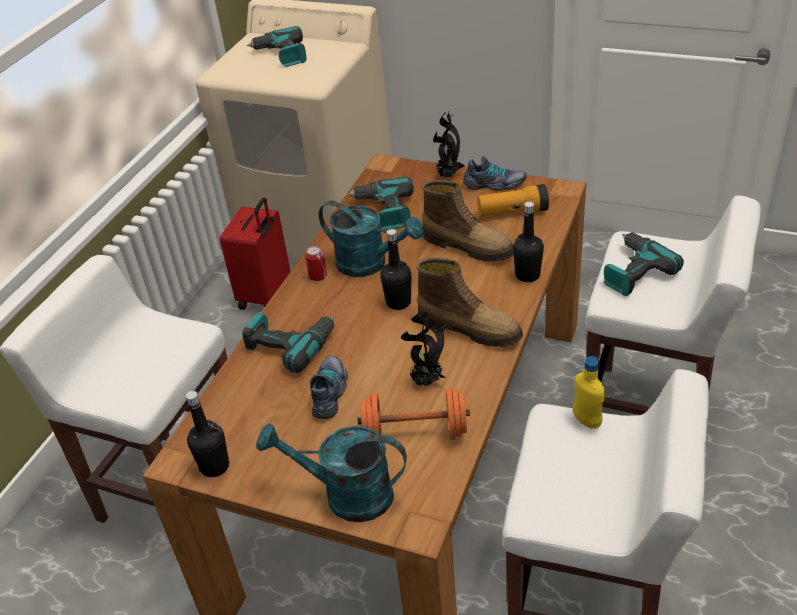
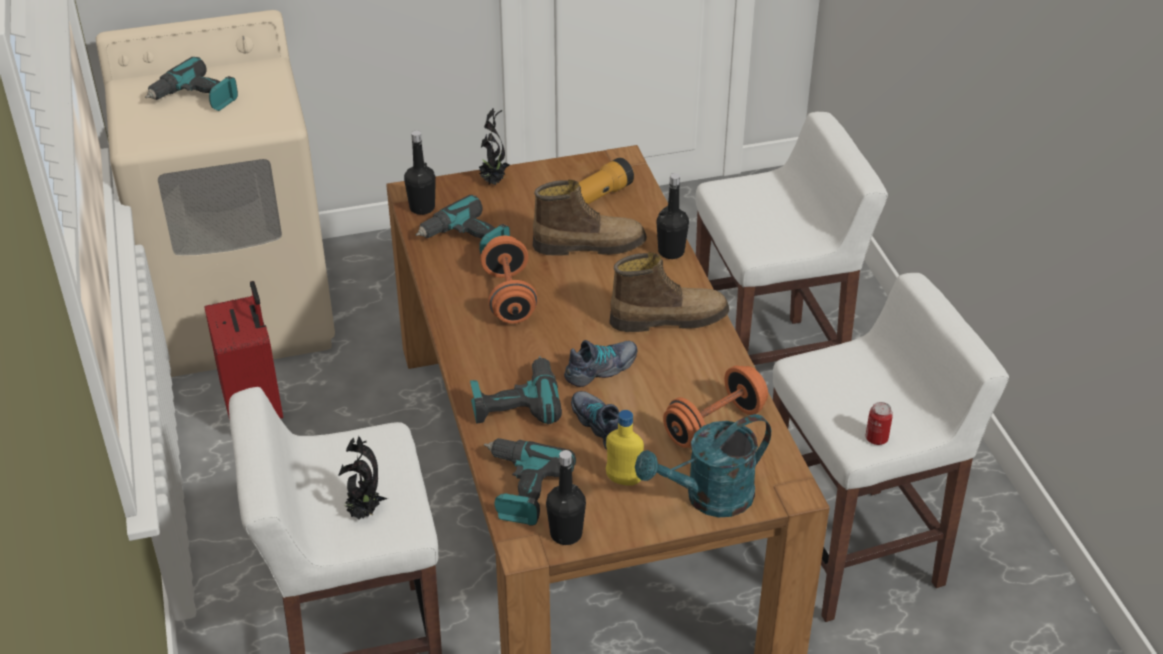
camera: 40 degrees left, 0 degrees up
can [305,246,327,281] -> can moved to [866,402,893,445]
turquoise watering can [319,201,424,277] -> orange dumbbell [481,236,538,324]
black bottle [380,229,411,310] -> black bottle moved to [404,130,436,215]
potted plant [401,312,446,386] -> potted plant moved to [338,436,388,520]
shoe [463,156,527,190] -> shoe moved to [564,340,637,387]
yellow bottle [573,356,605,428] -> yellow bottle moved to [606,410,644,486]
power drill [604,232,684,296] -> power drill moved to [484,438,576,525]

